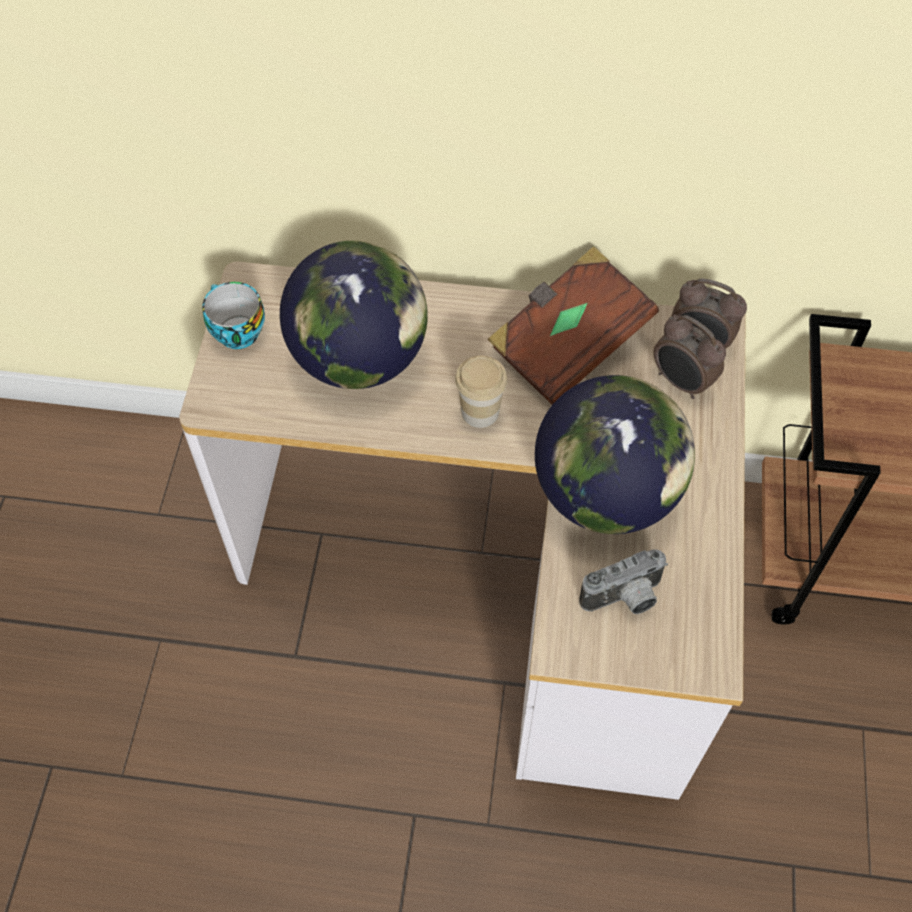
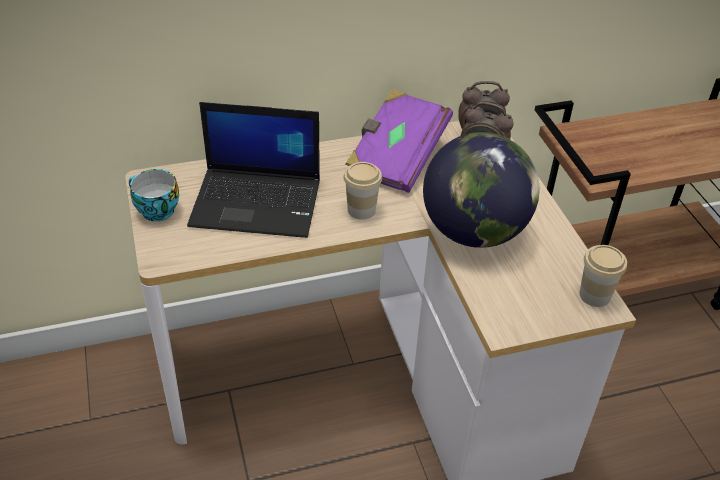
camera: 25 degrees left, 15 degrees down
globe [280,241,428,389] -> laptop [187,102,320,238]
brown book [487,246,659,405] -> purple book [345,89,453,193]
camera [579,550,668,614] -> none
none -> cup [579,245,627,307]

